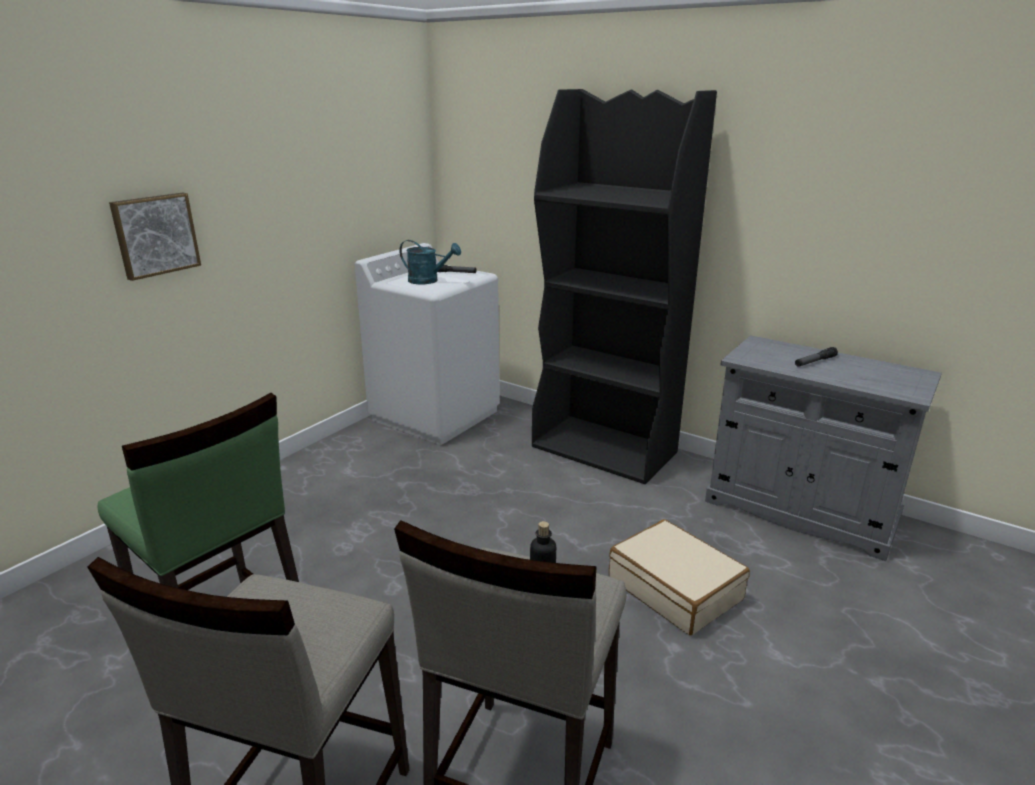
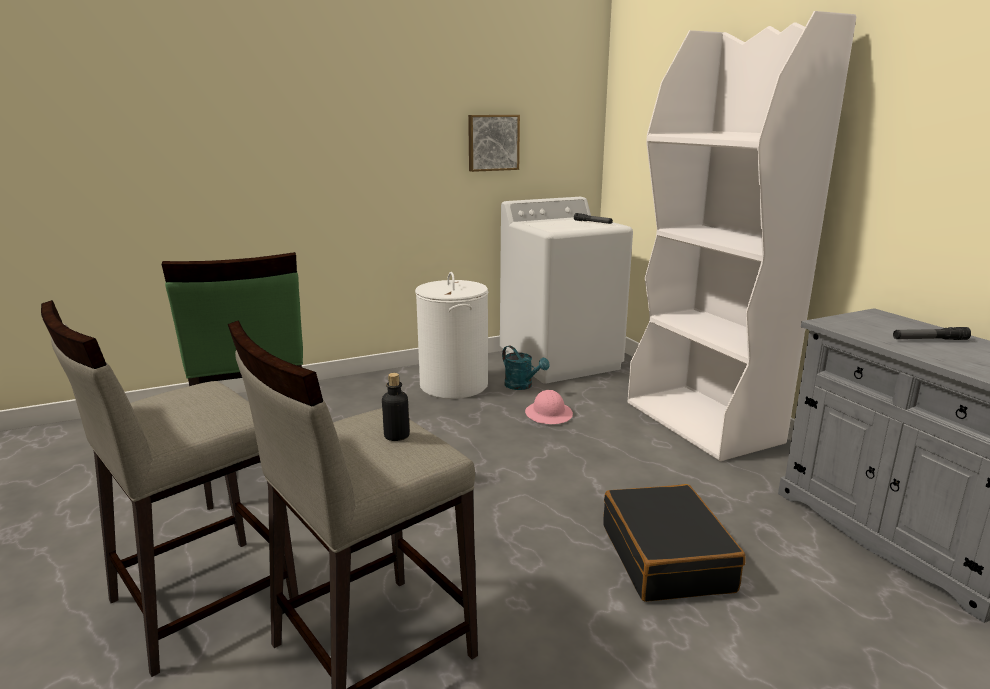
camera: 30 degrees right, 5 degrees down
picture [109,193,201,281] -> picture moved to [468,115,520,172]
turquoise watering can [399,240,461,284] -> turquoise watering can moved to [502,345,549,390]
black bookcase [532,89,717,484] -> white bookcase [627,11,856,461]
beige suitcase [609,519,750,635] -> black suitcase [603,484,746,602]
none -> white laundry basket [415,272,488,399]
none -> pink hard hat [525,390,573,424]

